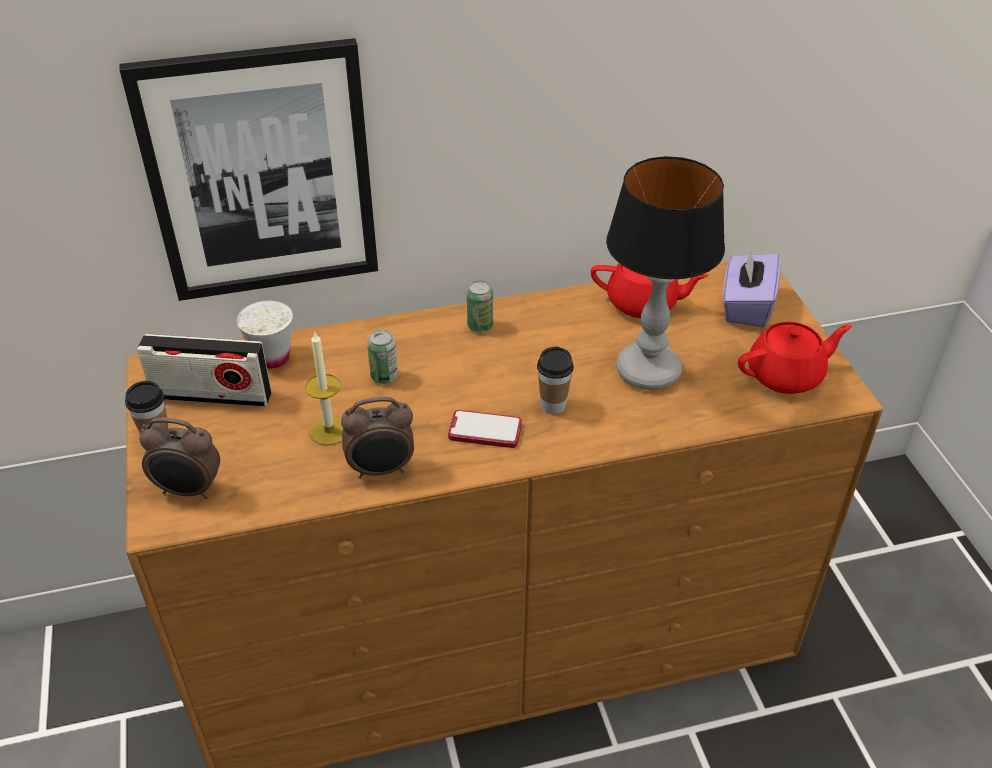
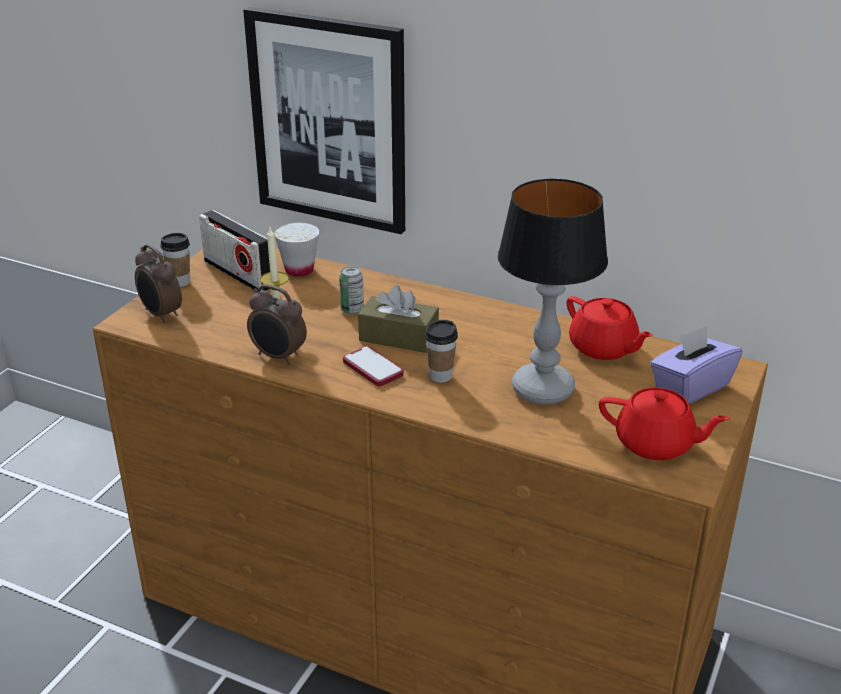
camera: 40 degrees right, 10 degrees down
can [467,281,493,332] -> none
none -> brown tissue box [358,285,439,353]

